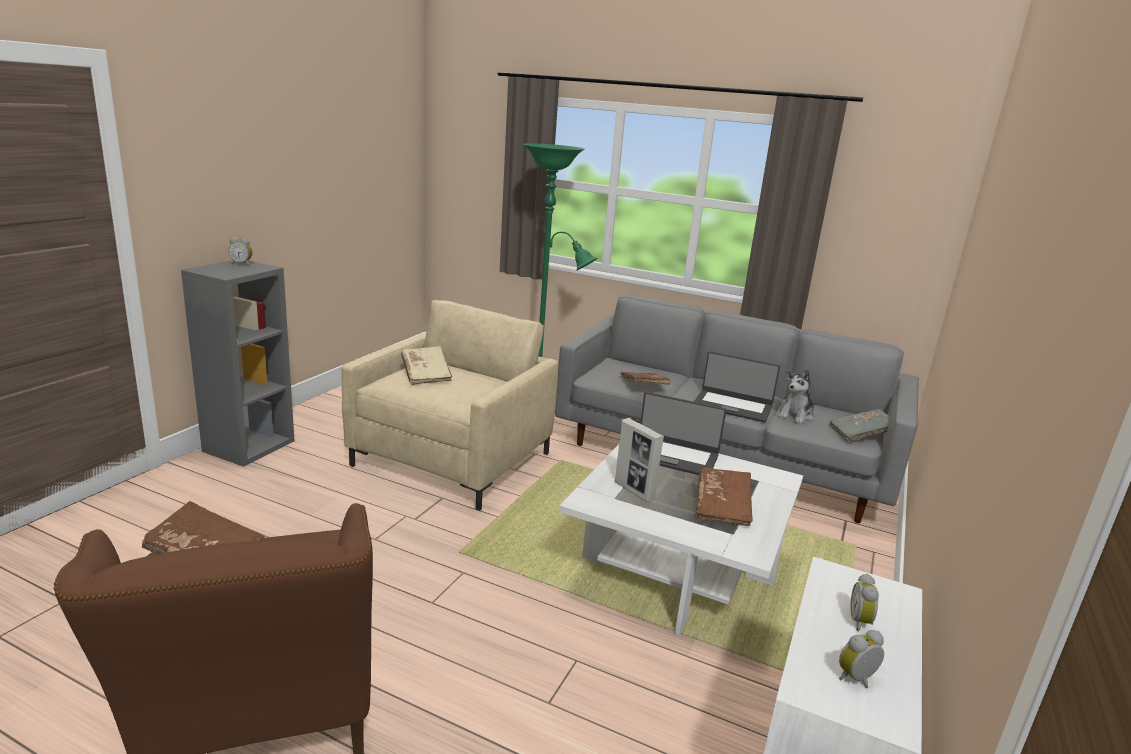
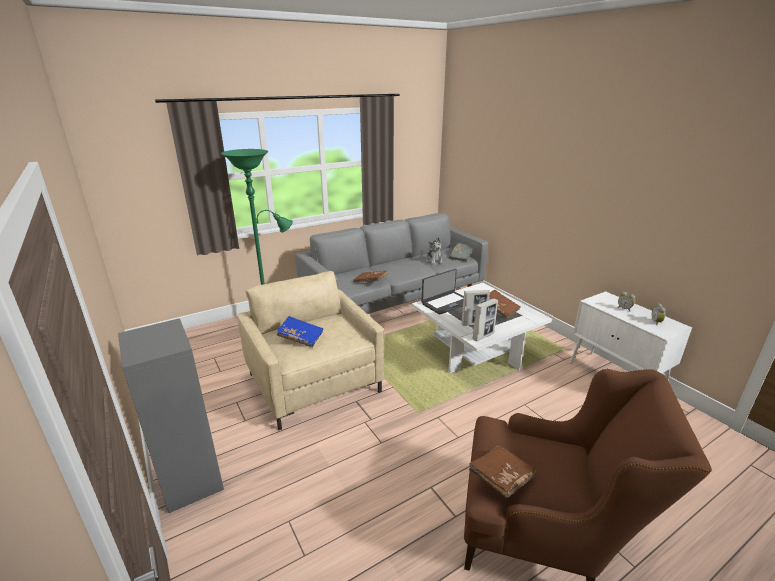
camera: 55 degrees left, 5 degrees up
alarm clock [228,237,252,266] -> none
beige book [401,346,452,385] -> blue book [277,316,323,347]
laptop [694,351,780,422] -> none
none -> picture frame [472,298,498,341]

